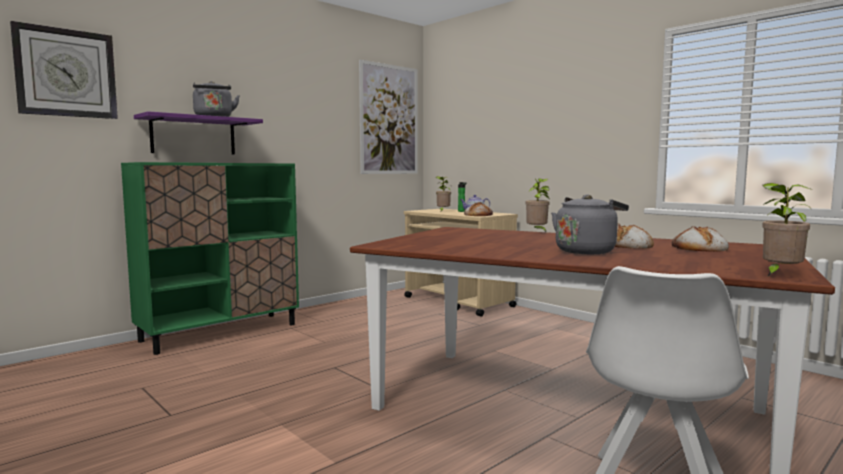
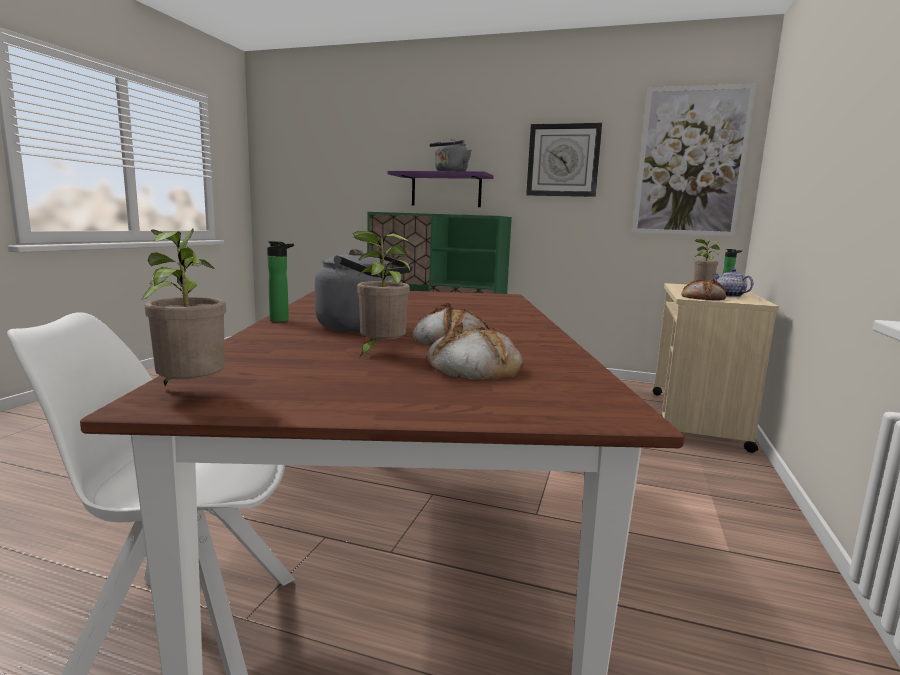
camera: 60 degrees right, 5 degrees up
wall clock [10,21,118,119] -> wall clock moved to [526,123,602,197]
potted plant [526,178,549,232] -> potted plant moved to [352,231,410,357]
none -> bottle [267,241,294,322]

